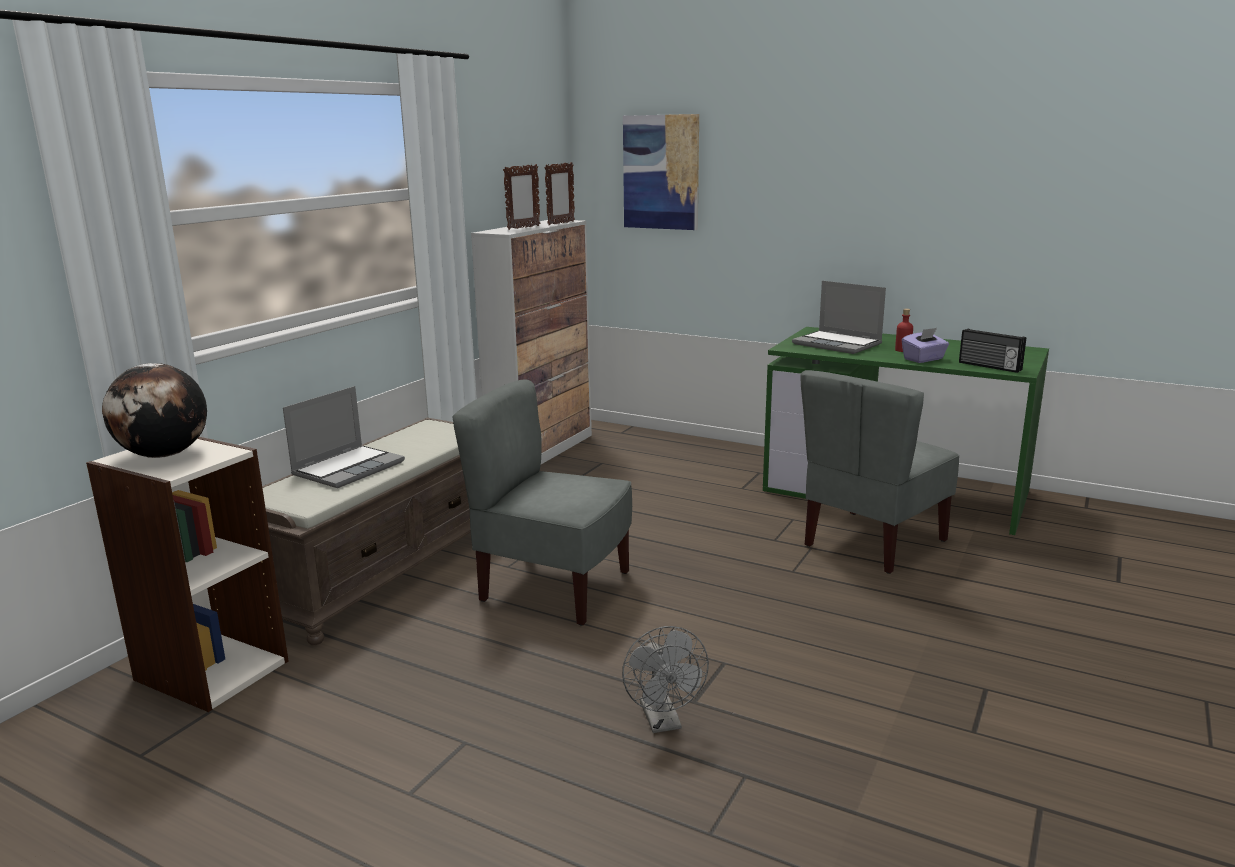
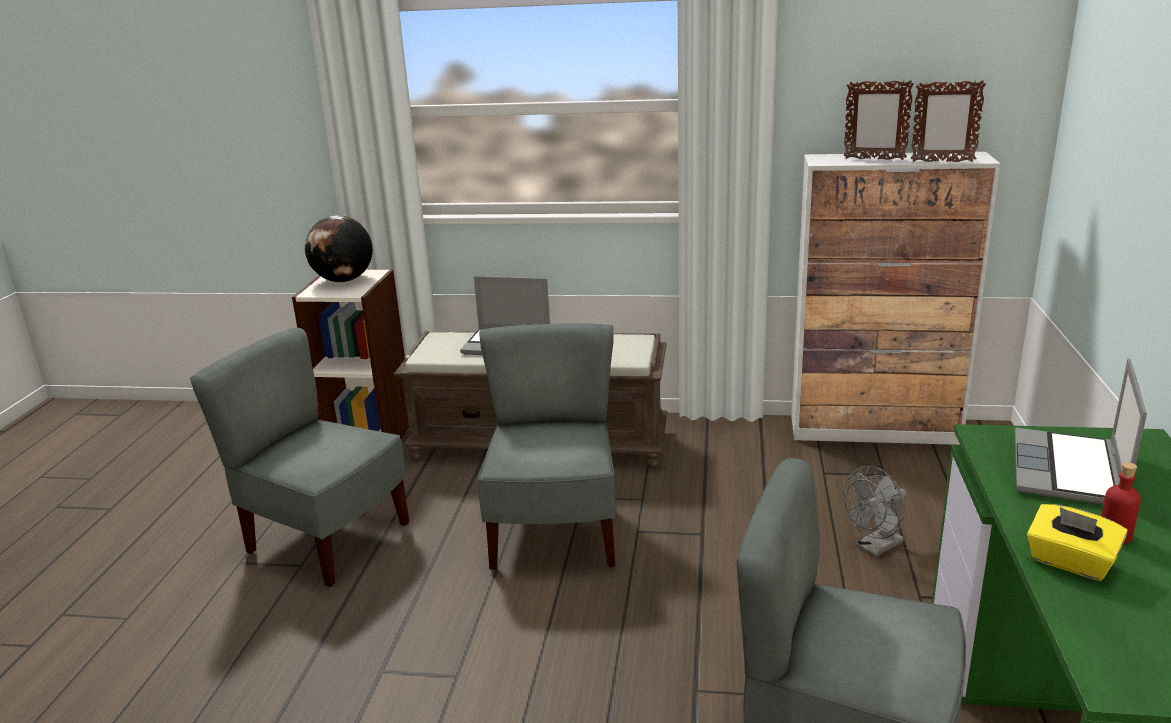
camera: 70 degrees right, 5 degrees up
grey fan [622,626,709,733] -> grey fan moved to [844,466,907,557]
picture [623,114,699,230] -> none
purple tissue box [902,328,949,363] -> yellow tissue box [1027,504,1128,581]
radio [959,329,1026,373] -> none
none -> grey chair [190,328,409,587]

